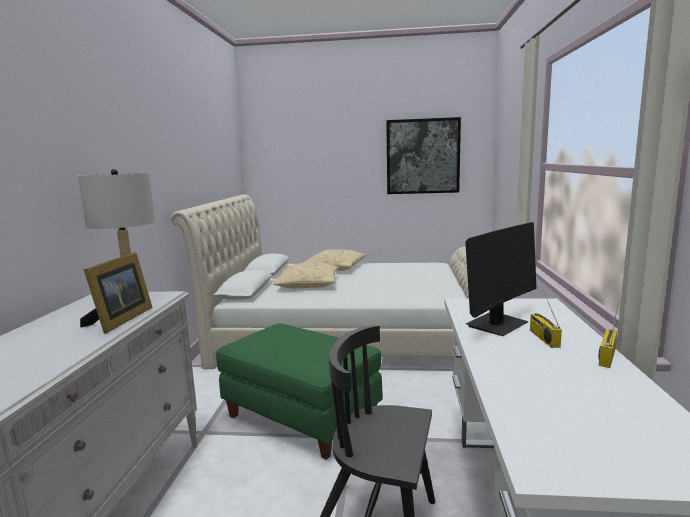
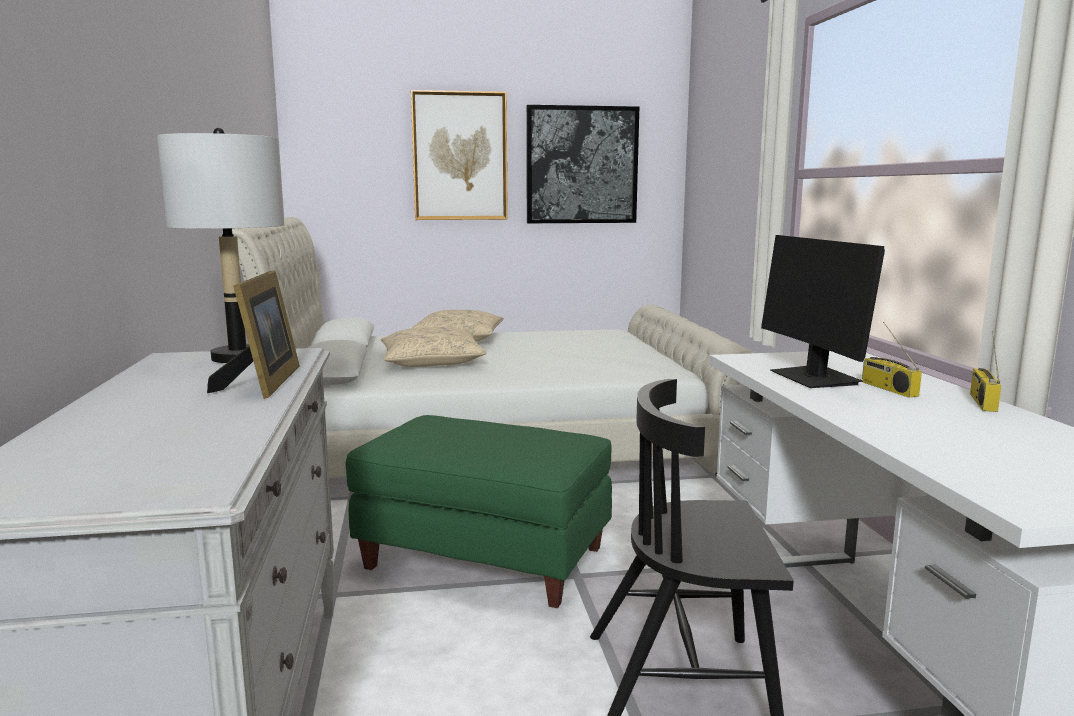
camera: 15 degrees left, 0 degrees up
monitor [465,222,537,336] -> monitor turned 135 degrees clockwise [761,235,885,388]
none -> picture [411,90,508,220]

